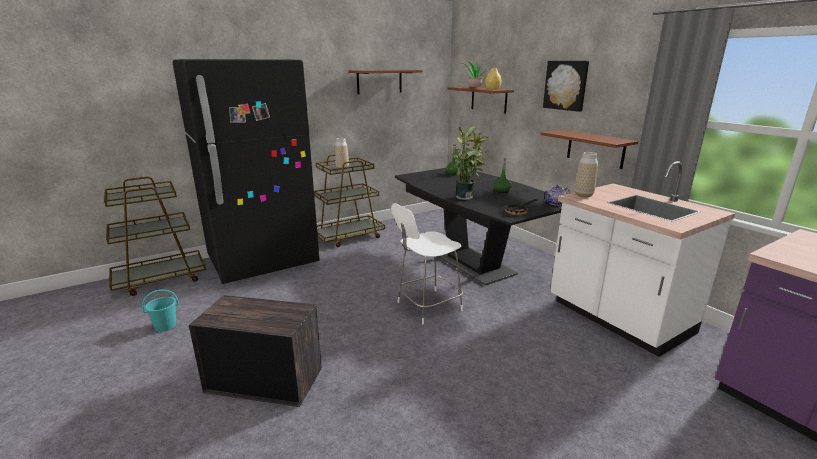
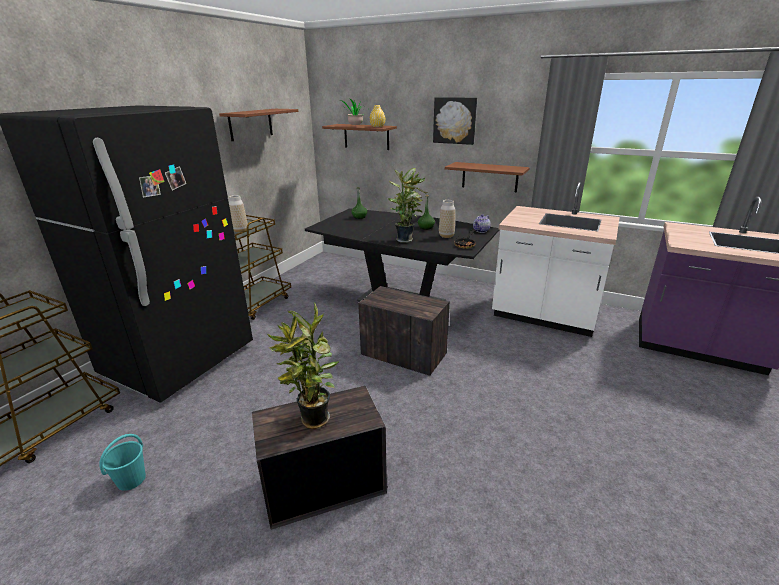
camera: 30 degrees left, 5 degrees up
white chair [391,203,463,324] -> crate [358,286,450,376]
vase [575,152,598,197] -> vase moved to [439,200,455,238]
none -> potted plant [267,302,339,429]

